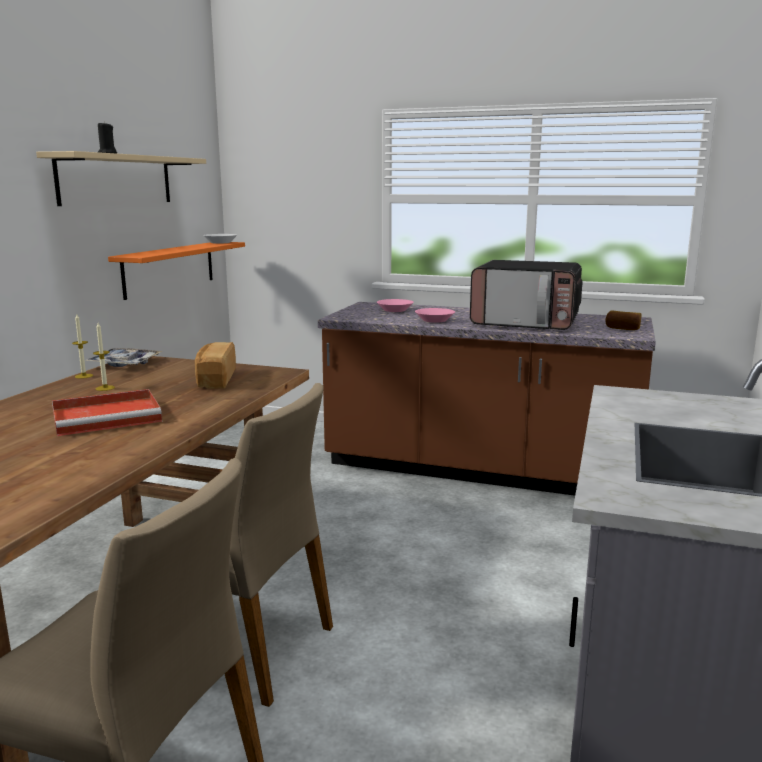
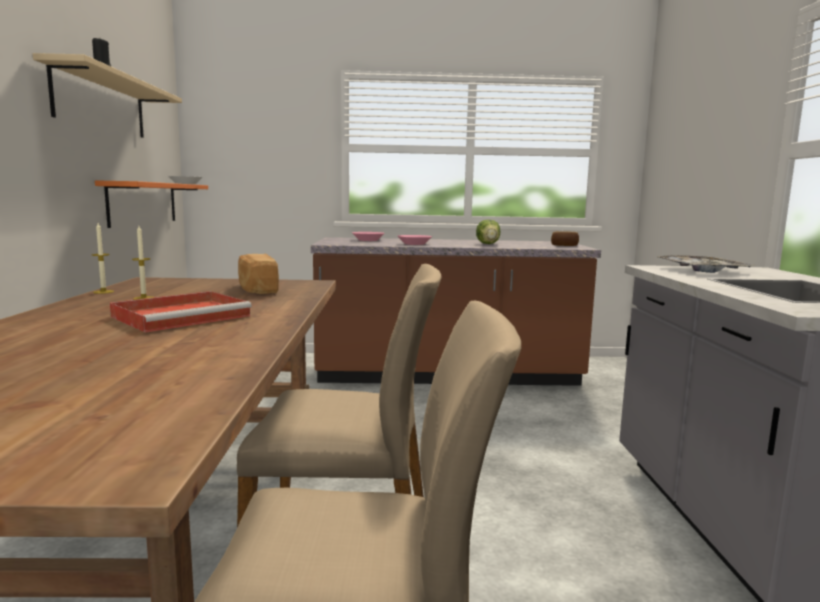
camera: 20 degrees left, 5 degrees down
tray [85,348,162,367] -> tray moved to [658,255,755,273]
microwave [470,260,583,330] -> lettuce [476,219,500,244]

